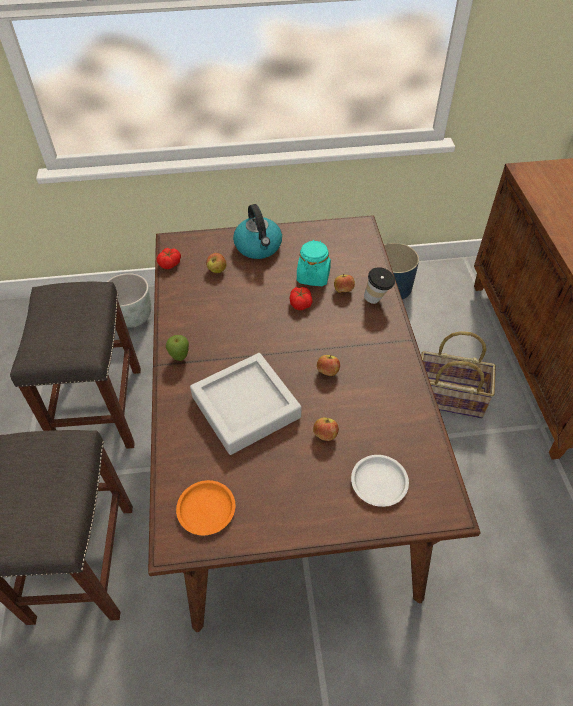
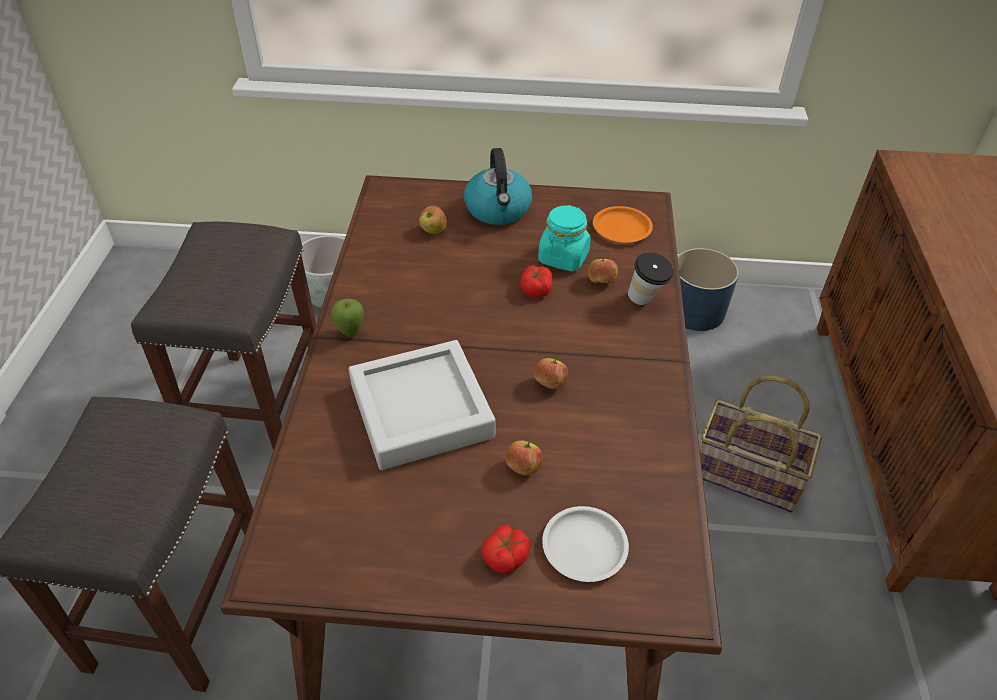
camera: 10 degrees right, 5 degrees down
tomato [157,248,181,269] -> tomato moved to [481,525,531,573]
orange plate [176,480,235,535] -> orange plate moved to [593,206,653,243]

